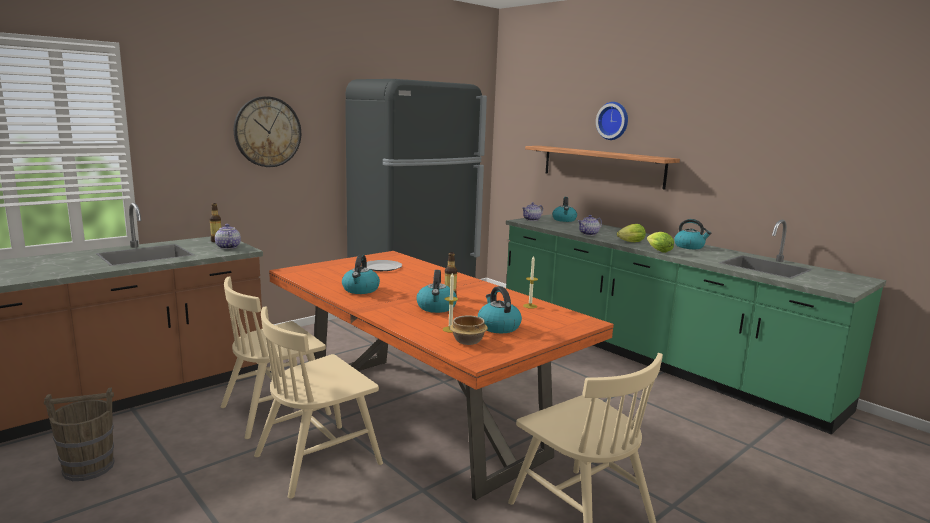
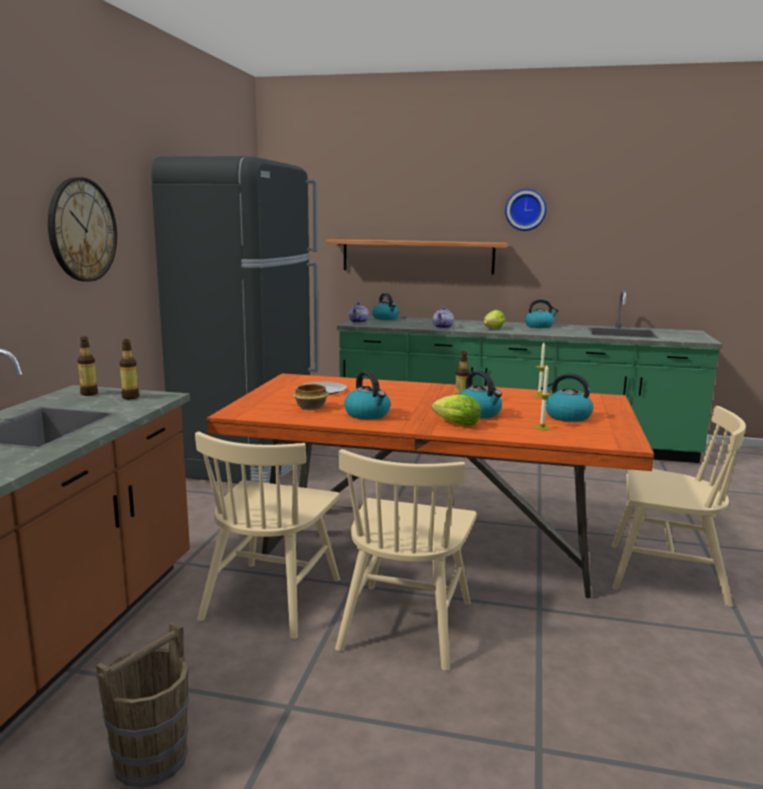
camera: 35 degrees left, 0 degrees up
teapot [215,224,241,249] -> bottle [119,339,139,399]
bowl [450,315,488,345] -> bowl moved to [293,384,329,410]
wall clock [596,102,628,140] -> wall clock moved to [505,189,547,231]
lettuce [647,232,674,253] -> lettuce moved to [432,394,481,426]

